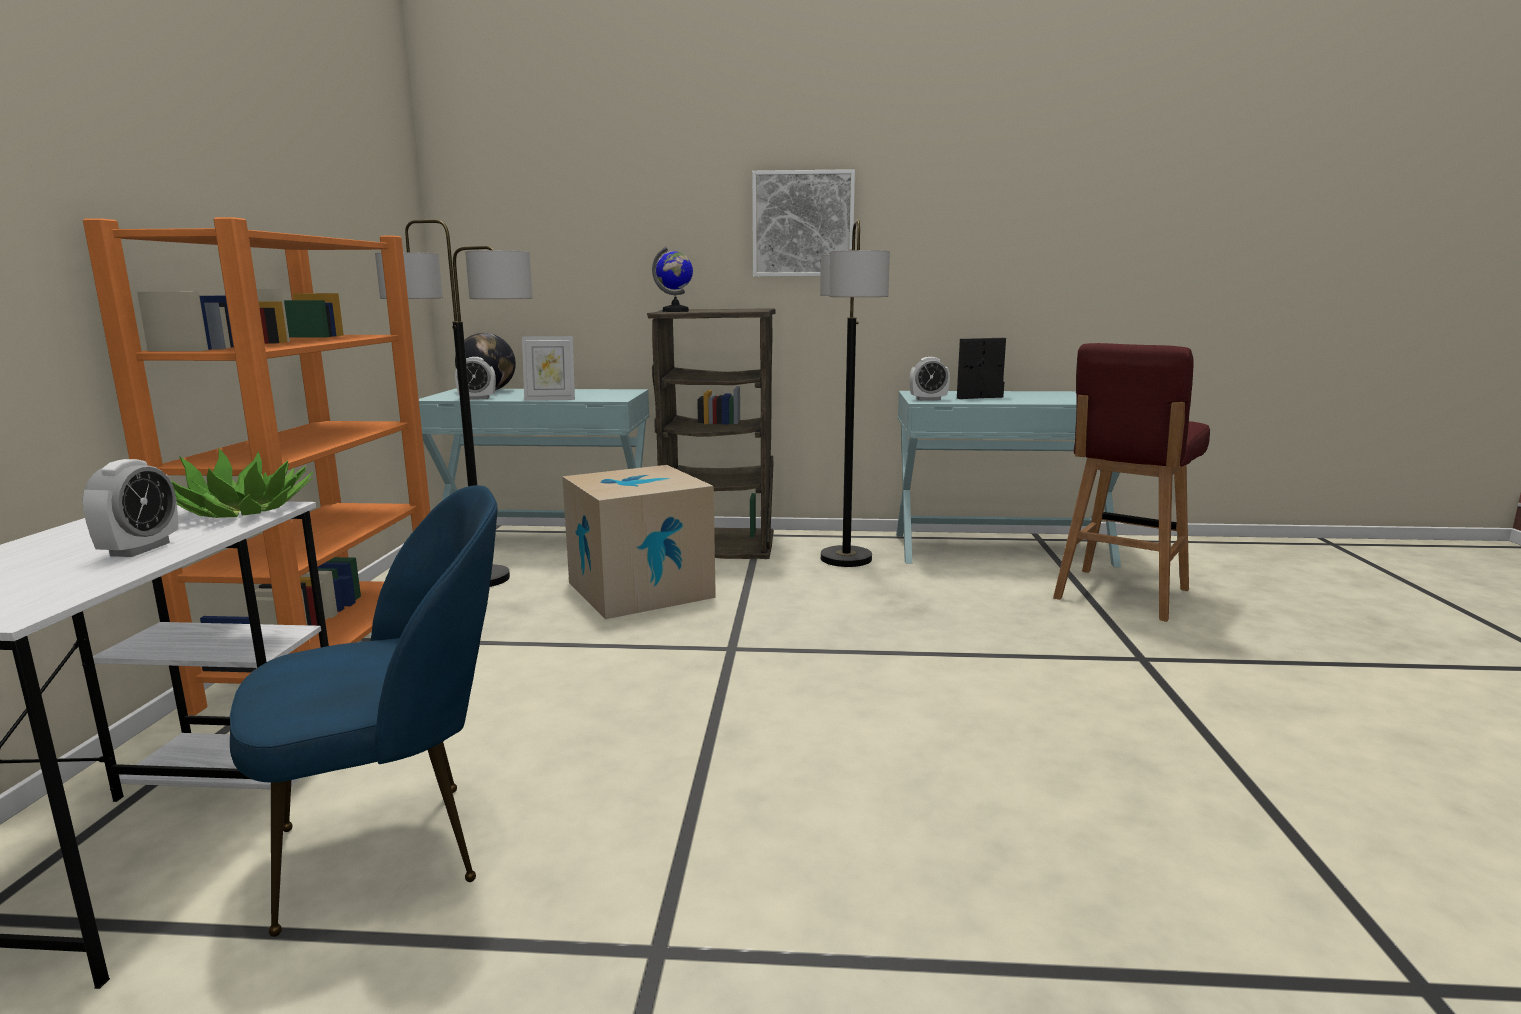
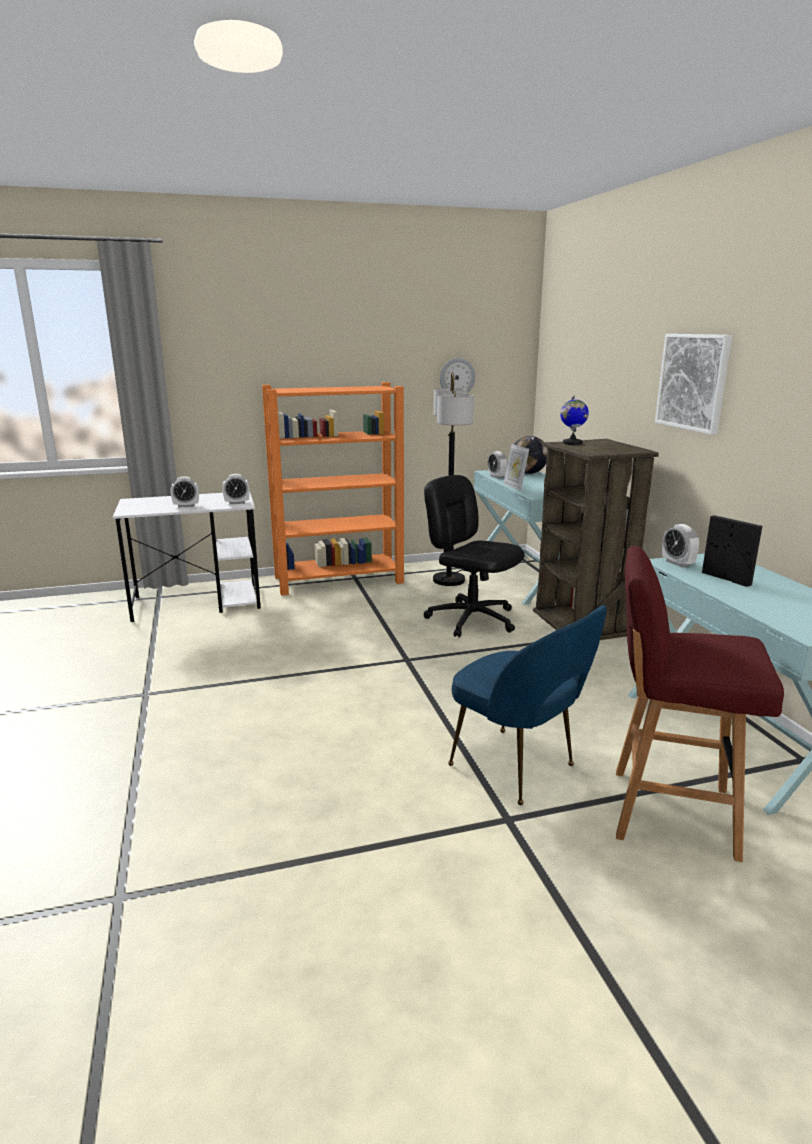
camera: 70 degrees right, 5 degrees up
potted plant [171,448,313,518] -> alarm clock [222,474,250,504]
blue chair [230,485,497,937] -> blue chair moved to [448,605,606,805]
cardboard box [562,465,716,619] -> black office chair [424,475,524,638]
floor lamp [820,219,890,567] -> none
none -> wall clock [440,358,475,393]

